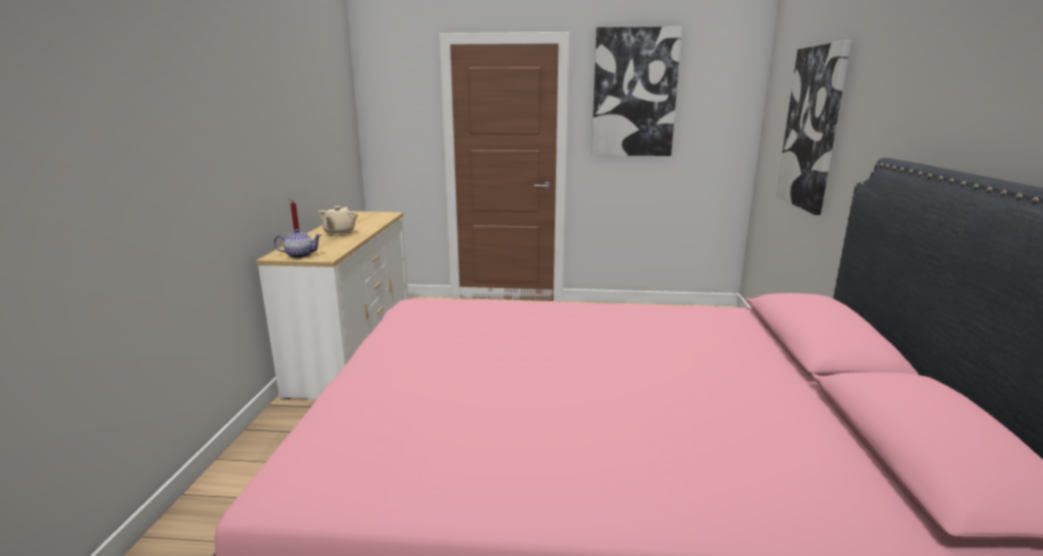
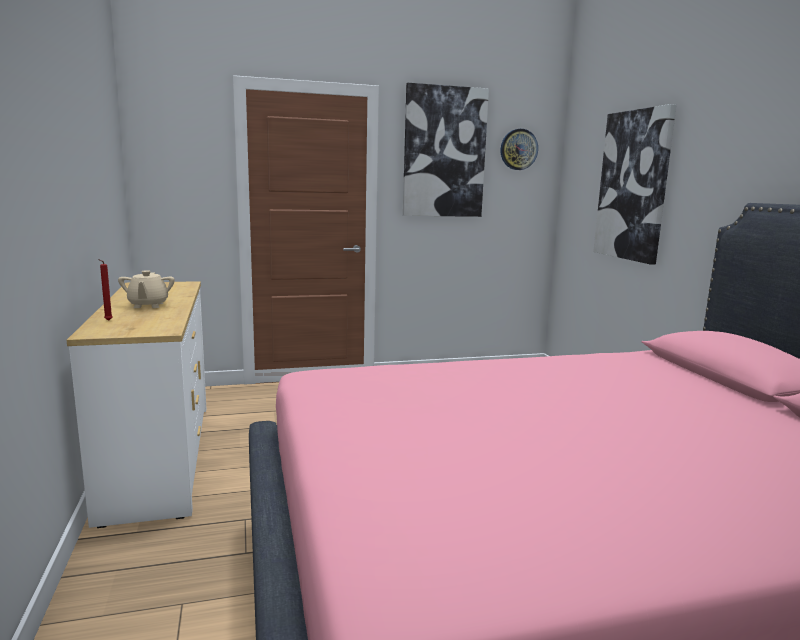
camera: 20 degrees left, 5 degrees down
teapot [274,229,322,258] -> none
none -> wall clock [501,129,538,170]

